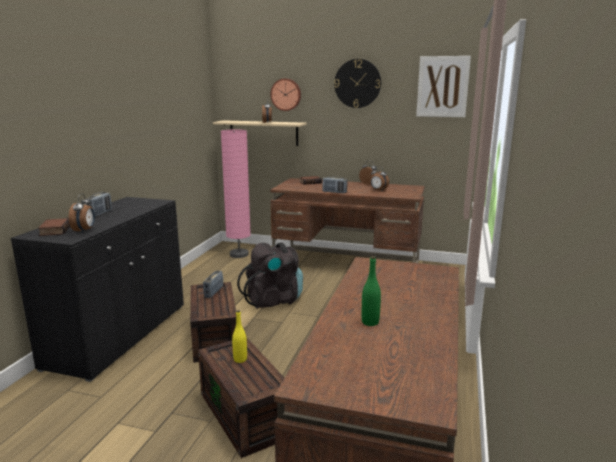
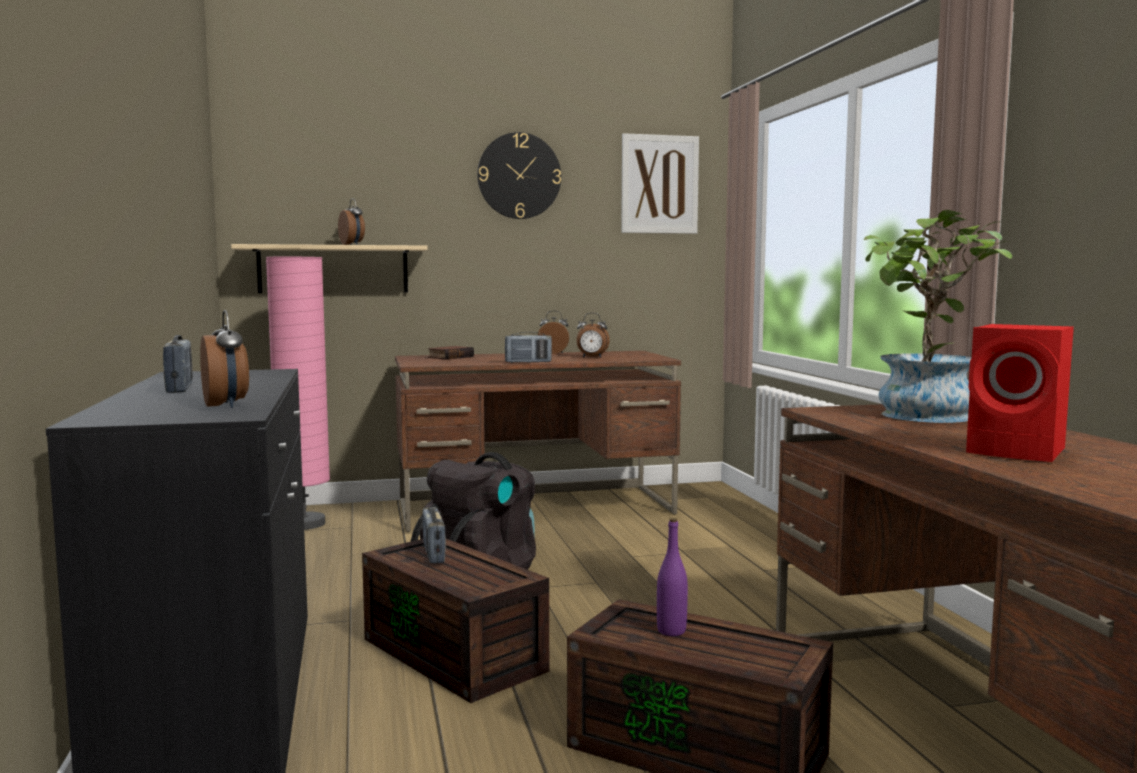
camera: 30 degrees left, 10 degrees down
book [38,218,70,236] -> none
yellow bottle [232,310,247,363] -> purple bottle [657,518,688,636]
wall clock [270,79,301,111] -> none
green bottle [362,256,381,326] -> red speaker [966,324,1074,462]
none -> potted plant [864,210,1012,423]

